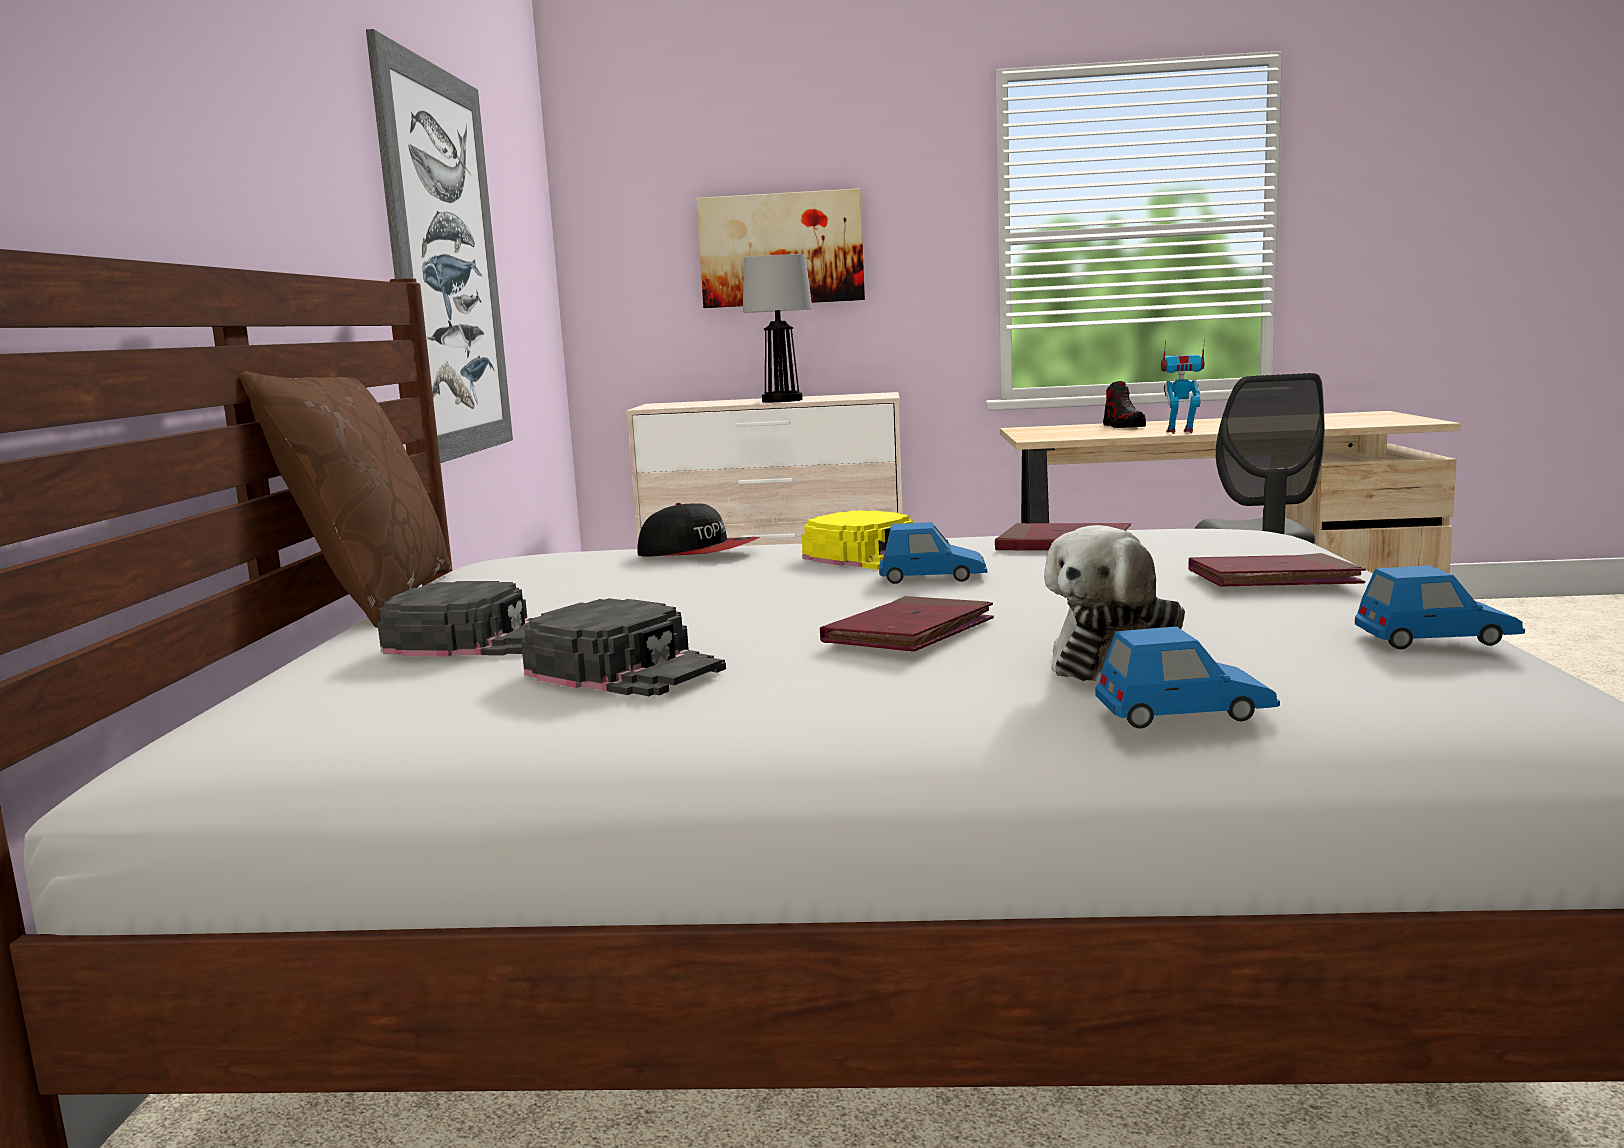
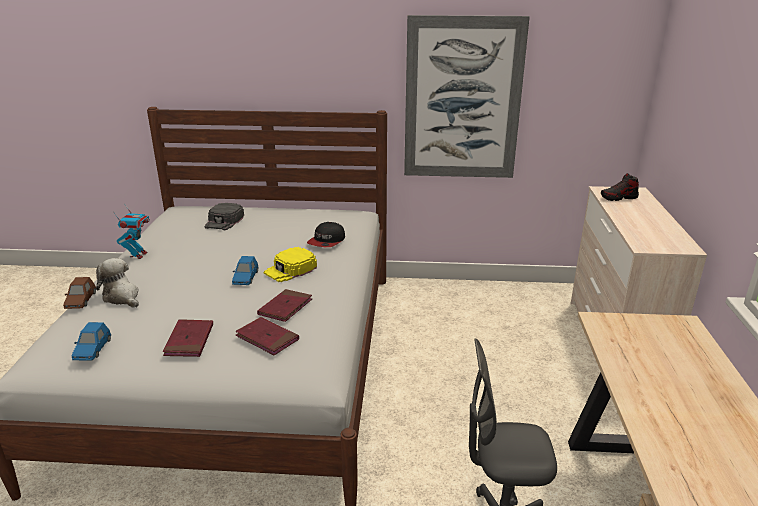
camera: 90 degrees right, 15 degrees up
brown pillow [240,372,451,628] -> none
black cap [521,598,726,696] -> none
picture [696,188,865,308] -> none
table lamp [743,254,812,402] -> none
red book [820,596,994,652] -> red book moved to [235,317,299,355]
blue toy car [1096,626,1280,729] -> brown toy car [63,277,96,309]
shoe [1103,381,1146,428] -> shoe moved to [601,173,639,201]
toy robot [1161,339,1205,434] -> toy robot moved to [113,205,150,259]

